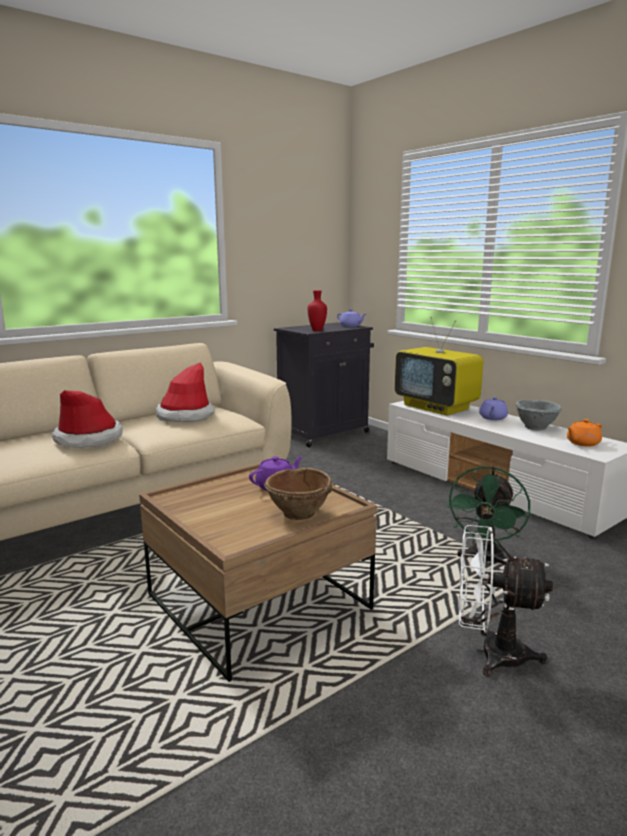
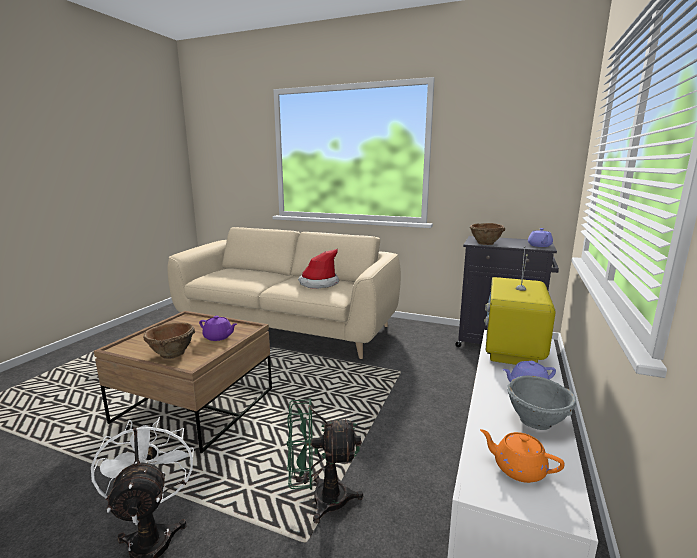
camera: 60 degrees right, 0 degrees up
hat [52,390,123,448] -> none
red vase [308,290,327,331] -> brown bowl [470,223,505,245]

